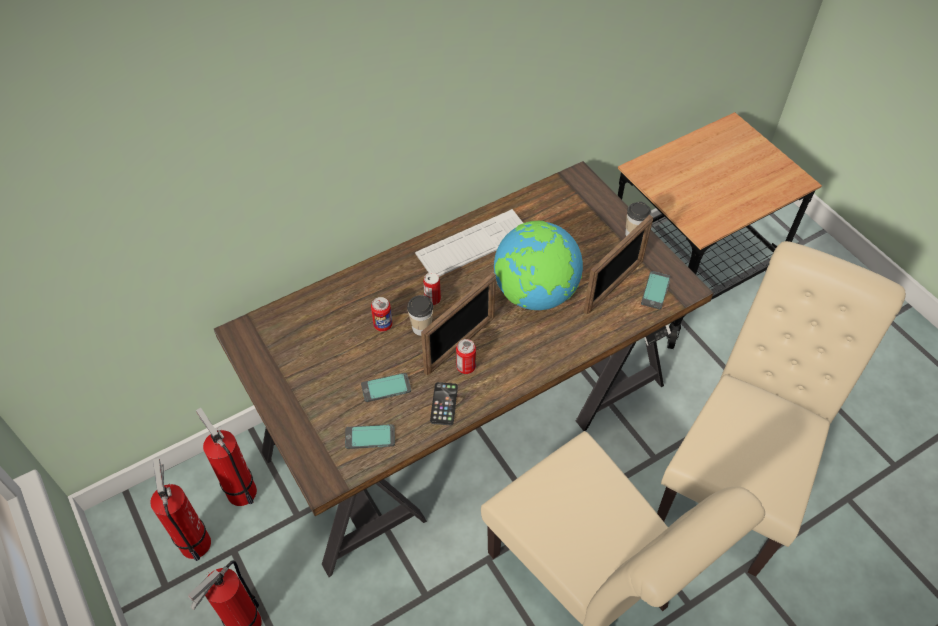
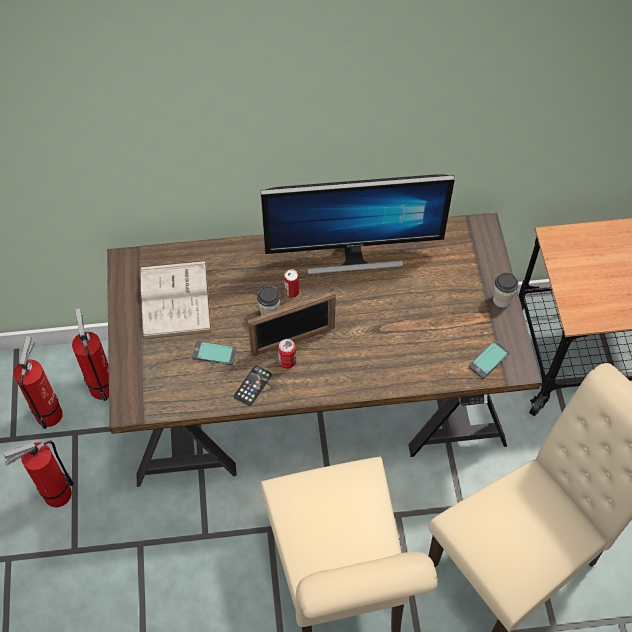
camera: 25 degrees right, 5 degrees up
phone [345,424,395,449] -> none
can [371,297,392,332] -> none
keyboard [415,209,523,277] -> monitor [260,175,455,275]
globe [494,221,583,310] -> none
picture frame [583,215,653,315] -> none
none -> white book [140,260,212,340]

